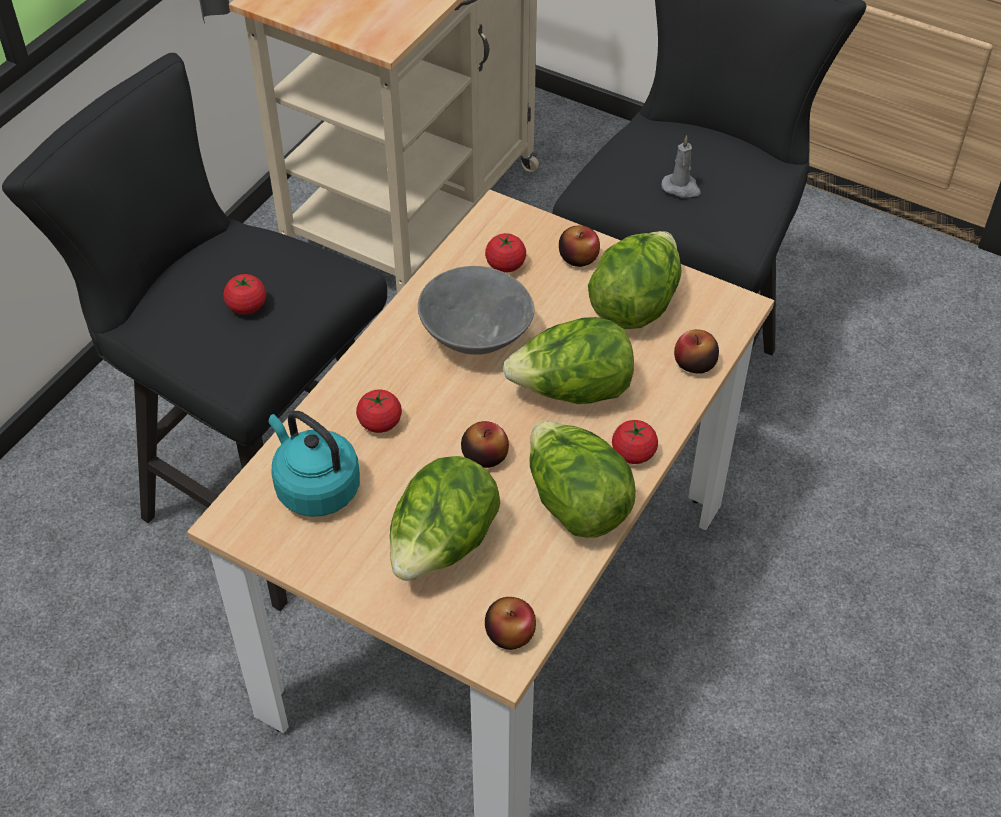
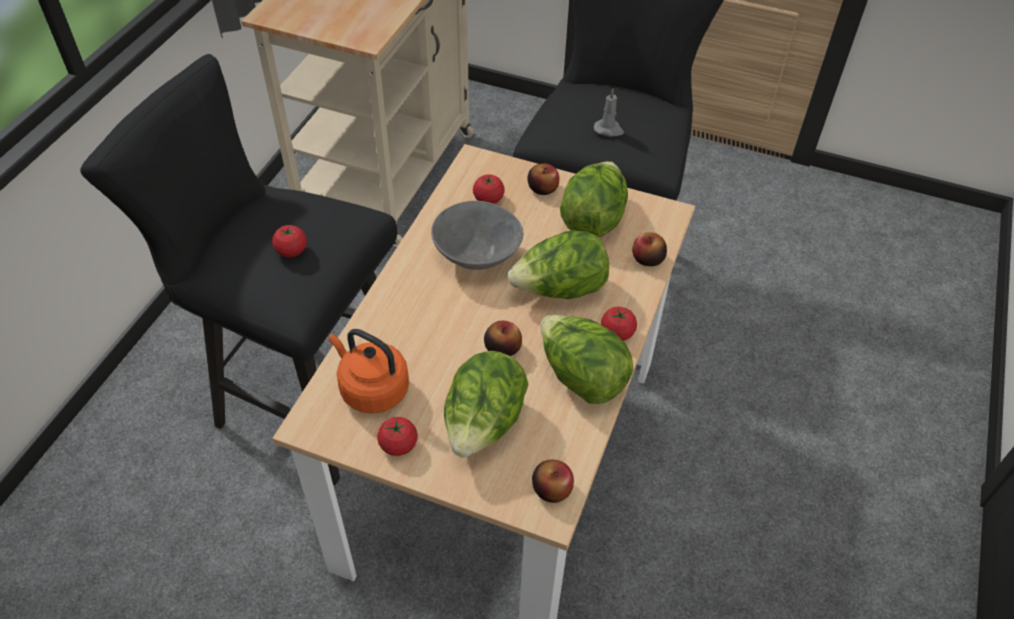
camera: 10 degrees left, 0 degrees up
turquoise kettle [269,411,360,517] -> orange kettle [329,329,409,414]
tomato [356,390,402,433] -> tomato moved to [377,417,418,456]

